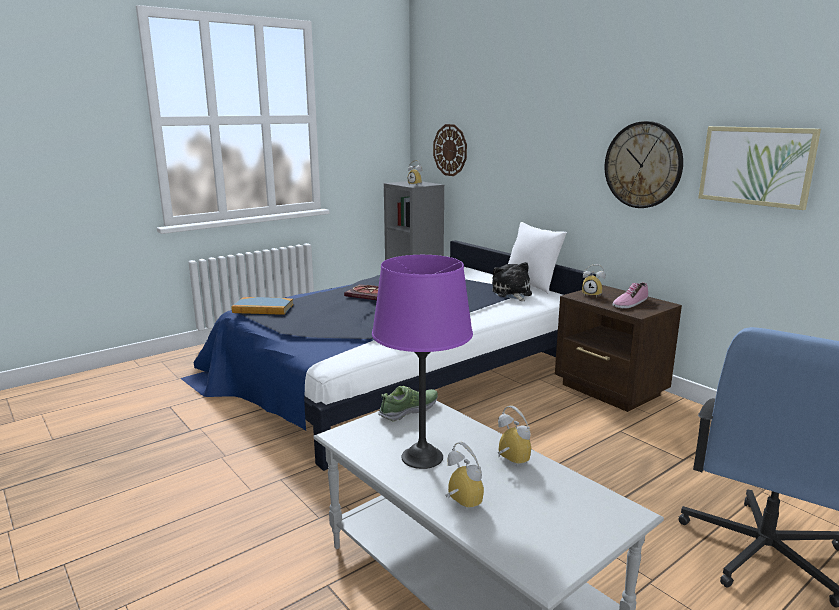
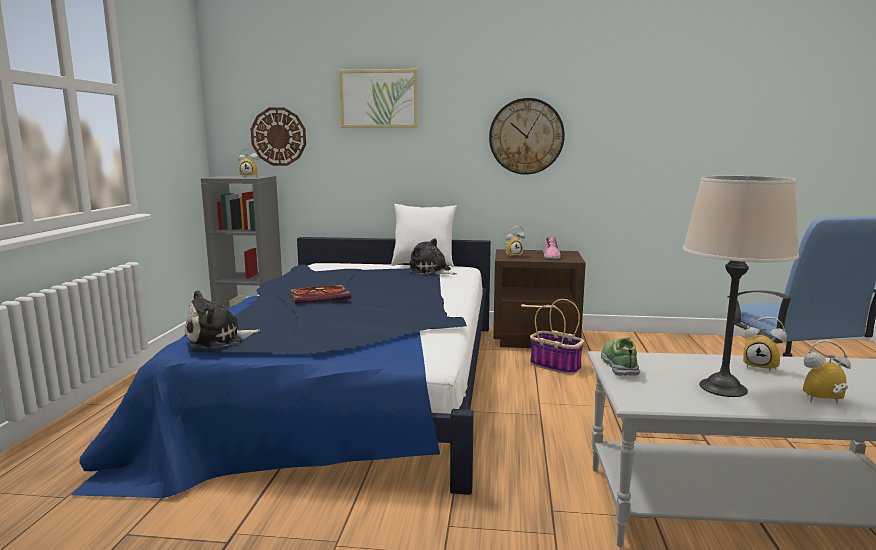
camera: 45 degrees left, 5 degrees down
book [232,297,294,315] -> plush toy [184,290,260,349]
purple table lamp [372,255,473,469] -> beige table lamp [683,176,799,397]
alarm clock [498,405,531,467] -> alarm clock turned 150 degrees counterclockwise [743,317,787,371]
picture [698,126,821,210] -> picture moved to [339,69,418,128]
none -> basket [530,299,584,375]

